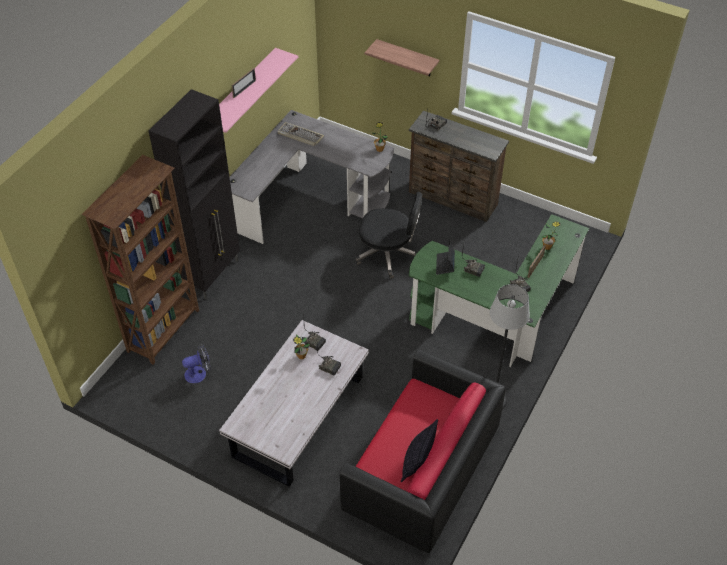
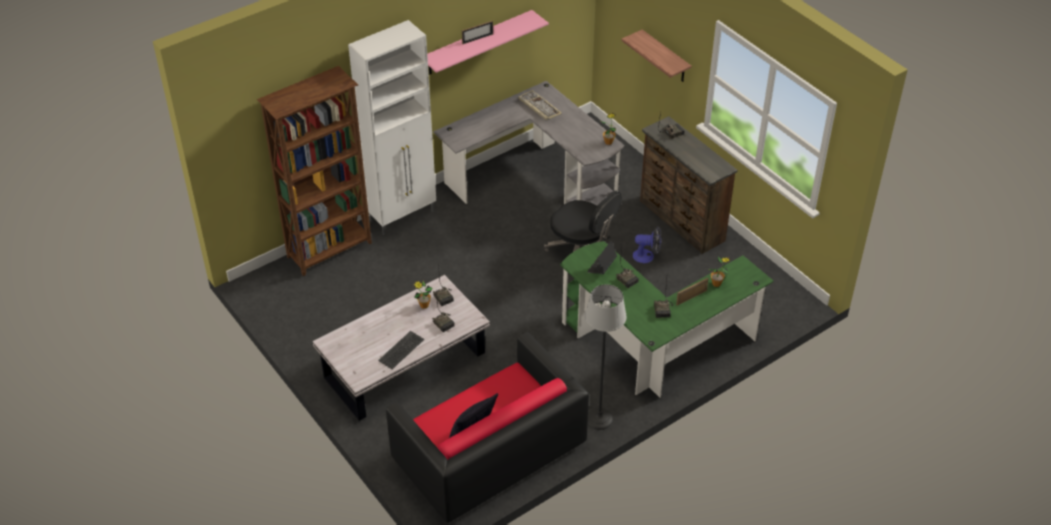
camera: 25 degrees right, 5 degrees down
black cabinet [148,89,240,299] -> white cabinet [348,20,436,235]
fan [182,344,211,383] -> fan moved to [633,227,662,263]
none -> keyboard [378,331,424,369]

